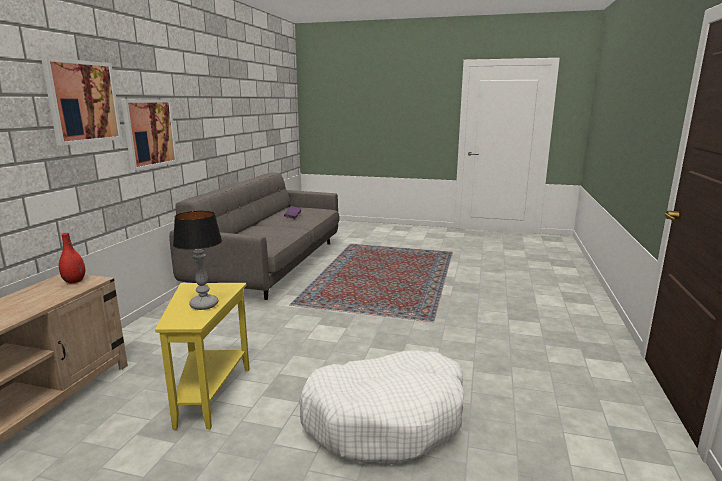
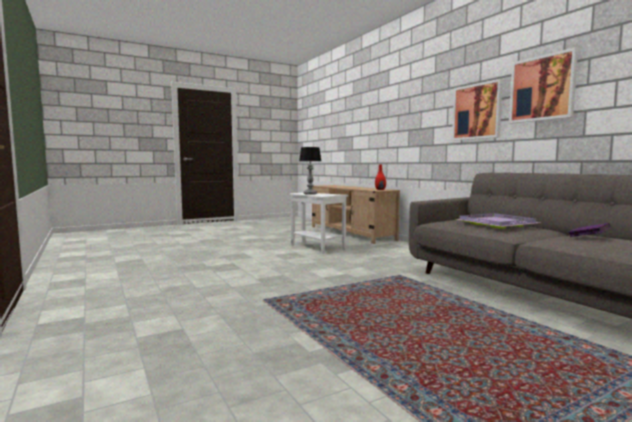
camera: 135 degrees right, 10 degrees down
picture [41,57,122,146] -> picture moved to [509,47,578,124]
yellow side table [155,283,249,430] -> white side table [289,193,348,254]
white dog bed [299,350,464,464] -> none
none -> purple tray [456,213,540,229]

